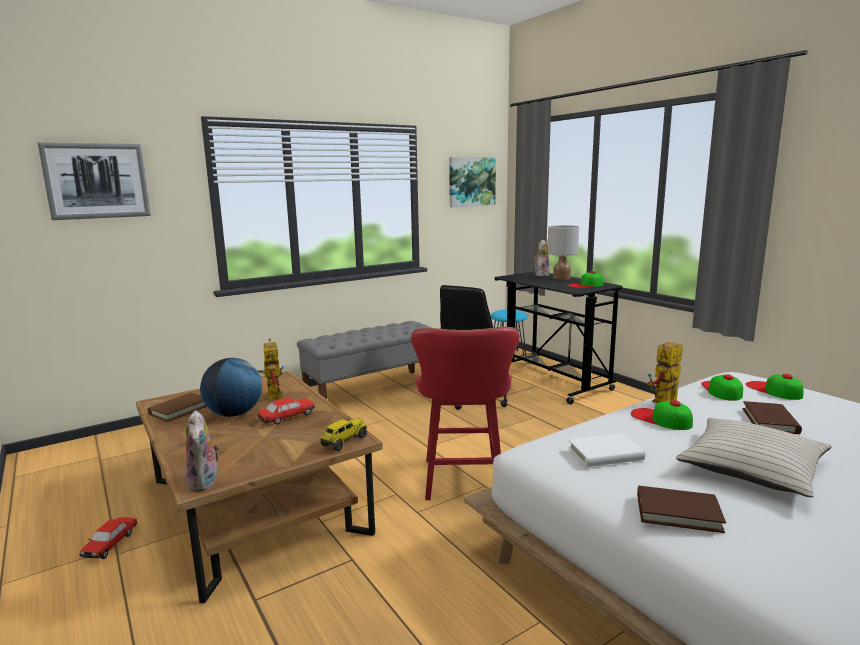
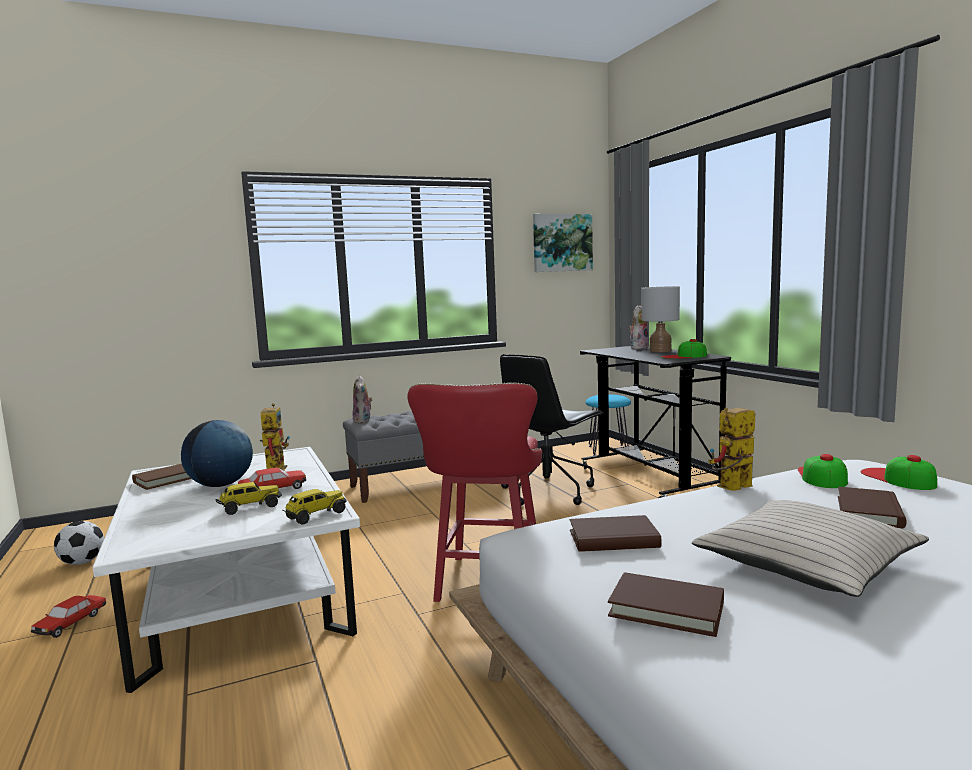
camera: 10 degrees right, 5 degrees down
picture [37,142,151,220] -> none
brown coffee table [136,371,383,603] -> white coffee table [93,447,360,693]
plush toy [186,410,220,492] -> plush toy moved to [353,375,373,424]
white book [568,433,645,467] -> brown book [570,515,662,552]
cap [631,400,693,430] -> none
none -> football [54,521,104,565]
none -> toy truck [215,482,282,515]

